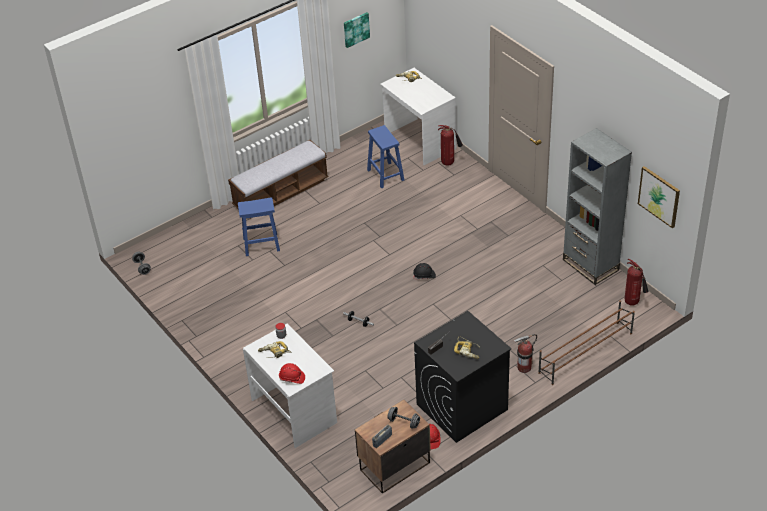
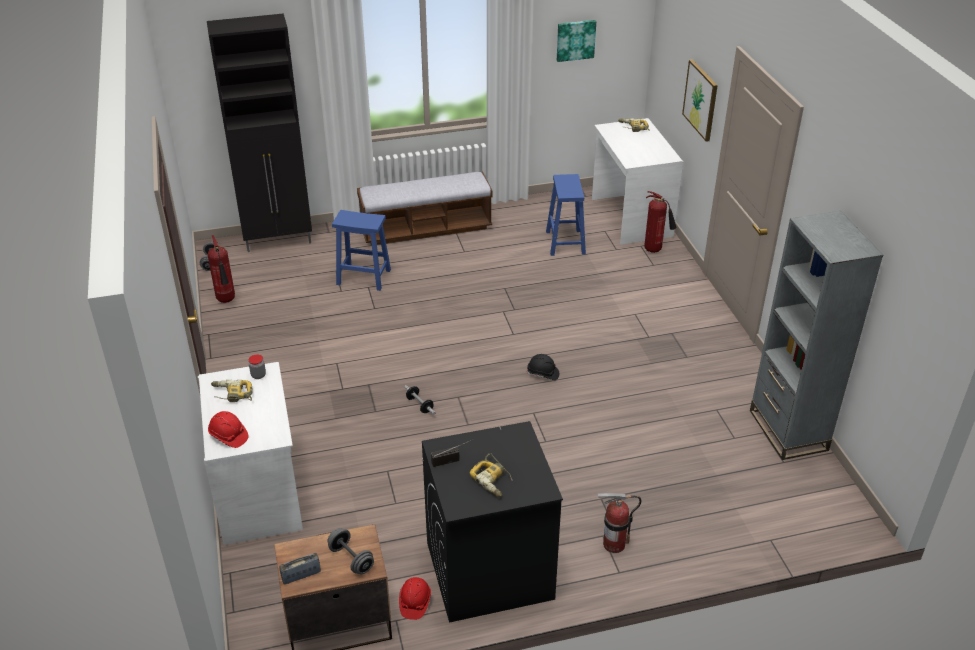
camera: 20 degrees right, 5 degrees down
brown shoe rack [538,300,635,385] -> none
fire extinguisher [625,259,648,306] -> fire extinguisher moved to [208,235,235,303]
picture [638,166,680,228] -> picture moved to [682,59,718,142]
none -> black cabinet [207,13,312,252]

